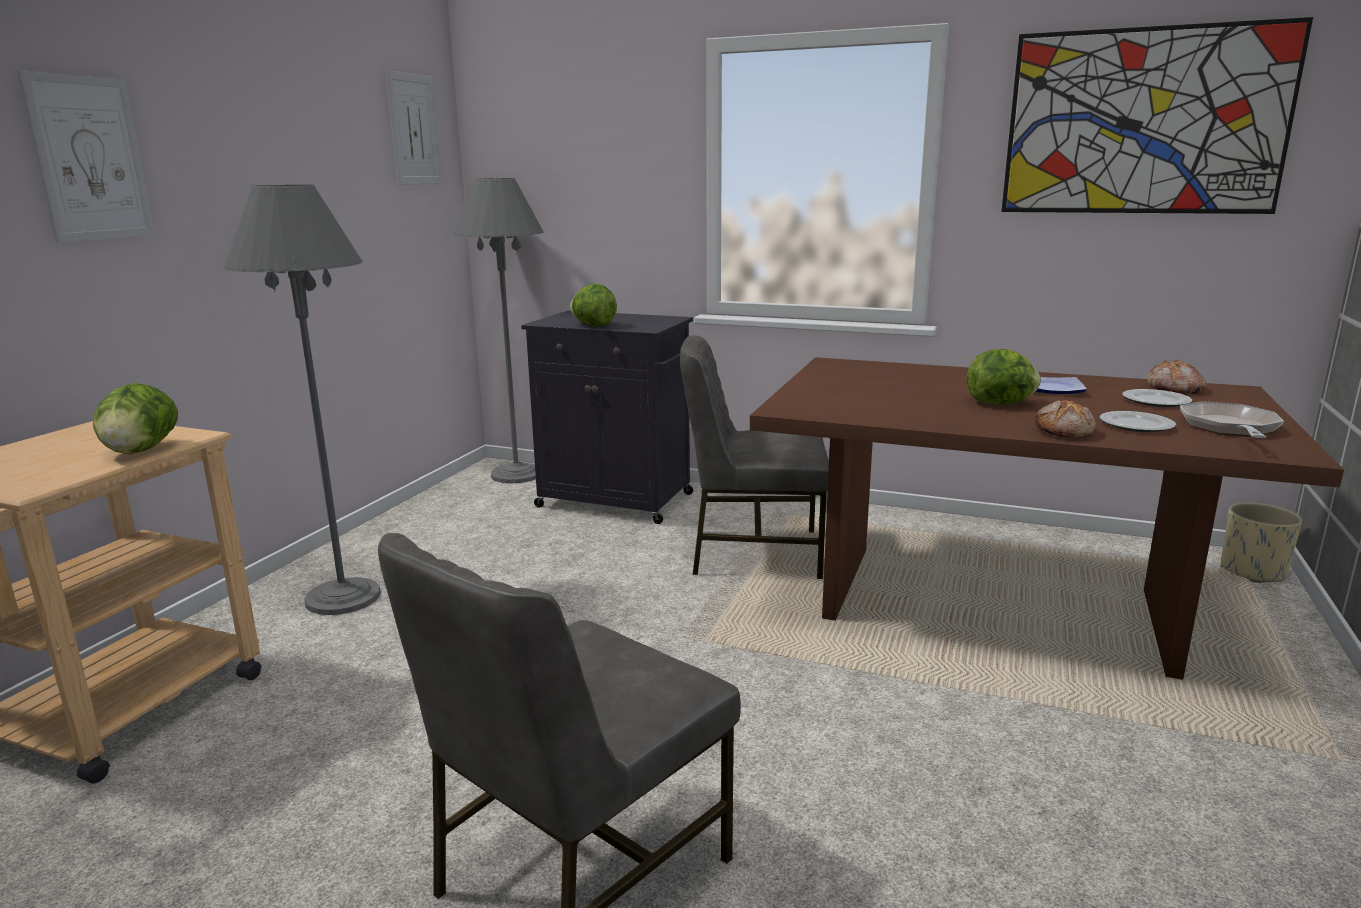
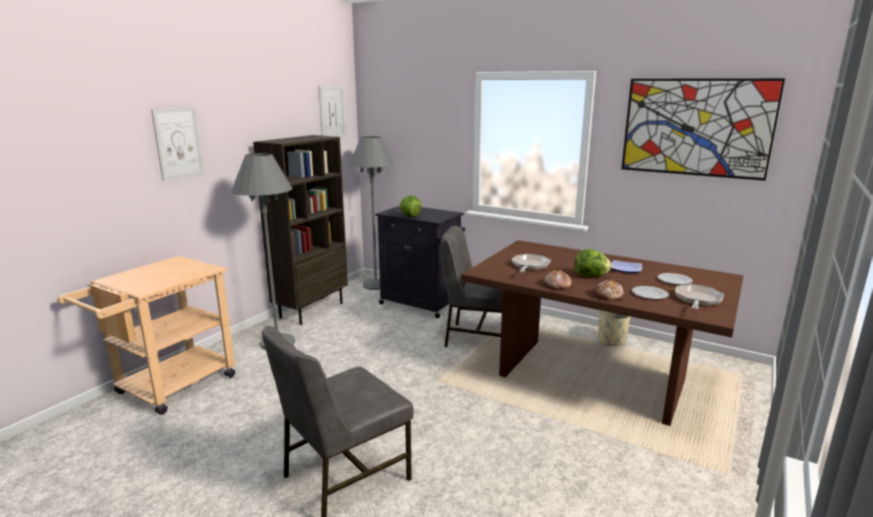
camera: 10 degrees right, 0 degrees up
lettuce [93,383,178,454] -> none
bread [1147,360,1206,394] -> bread moved to [544,269,572,290]
beige planter [1221,502,1302,583] -> beige planter moved to [598,310,630,346]
none -> brown bookcase [253,135,348,325]
none -> frying pan [512,254,551,272]

